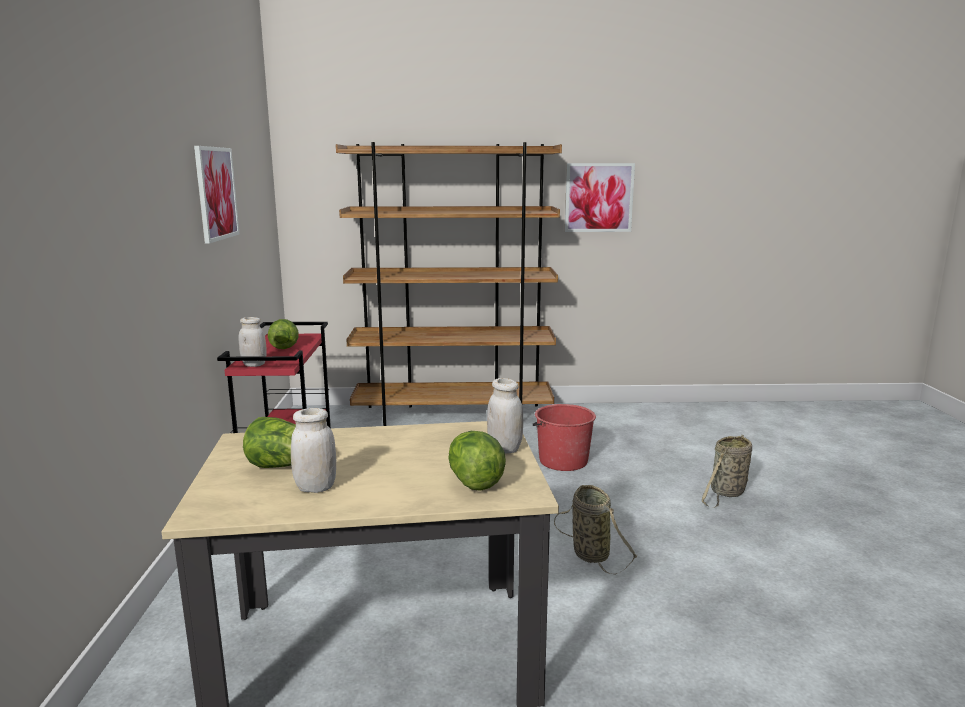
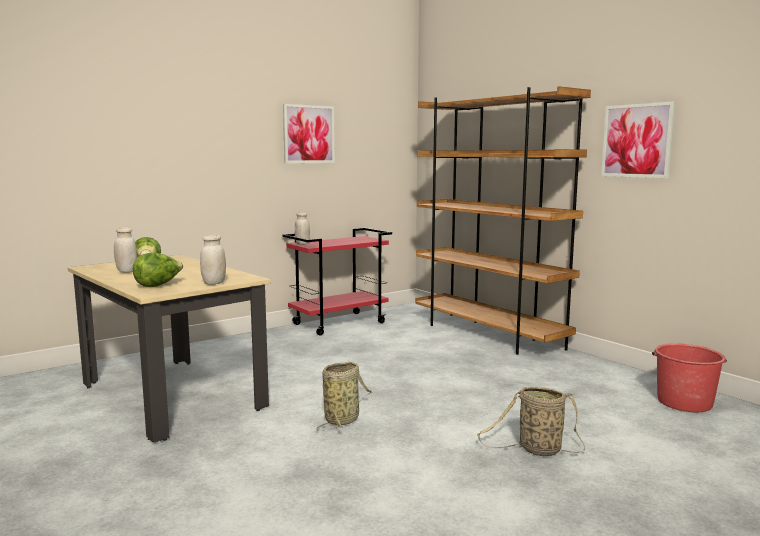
camera: 55 degrees right, 5 degrees down
lettuce [268,319,299,349] -> none
red bucket [533,404,596,471] -> red bucket moved to [652,343,727,412]

